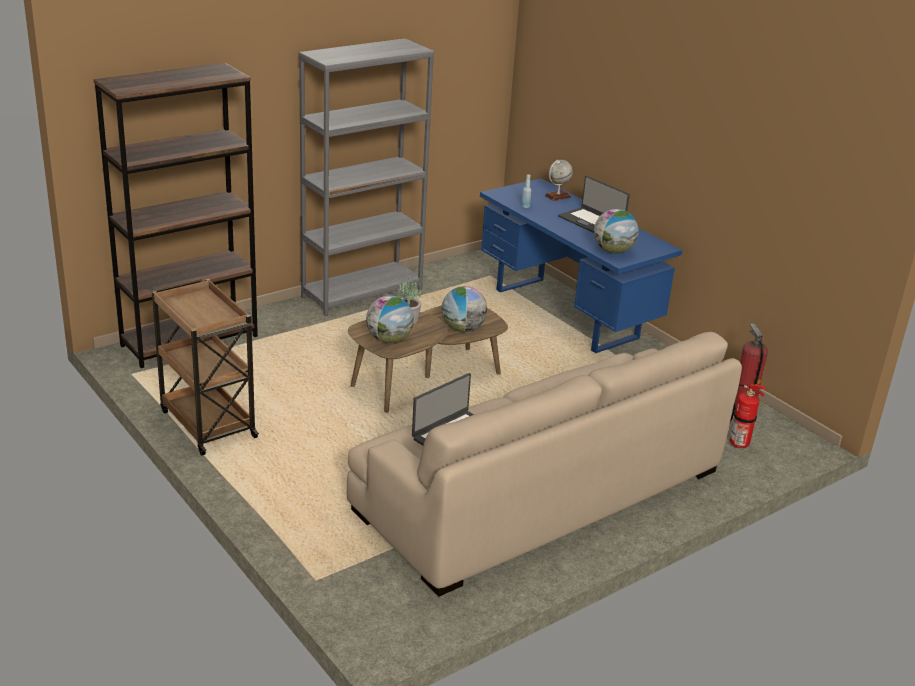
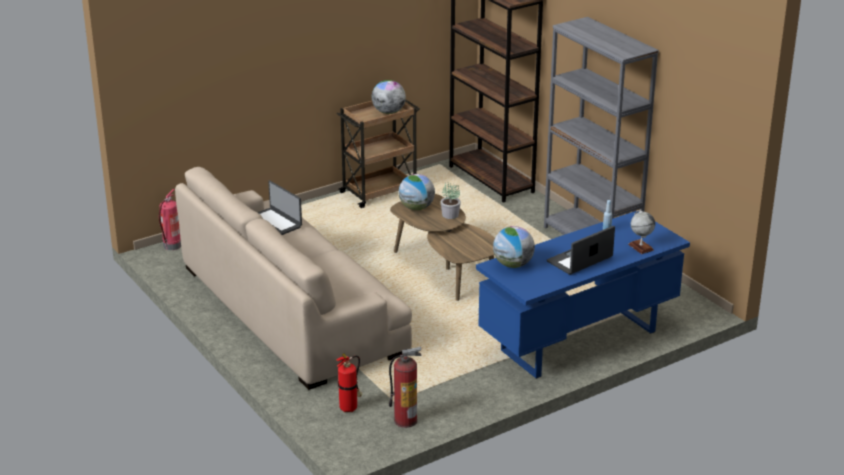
camera: 95 degrees right, 0 degrees up
globe [441,286,487,332] -> globe moved to [372,80,406,114]
none -> fire extinguisher [159,189,181,250]

